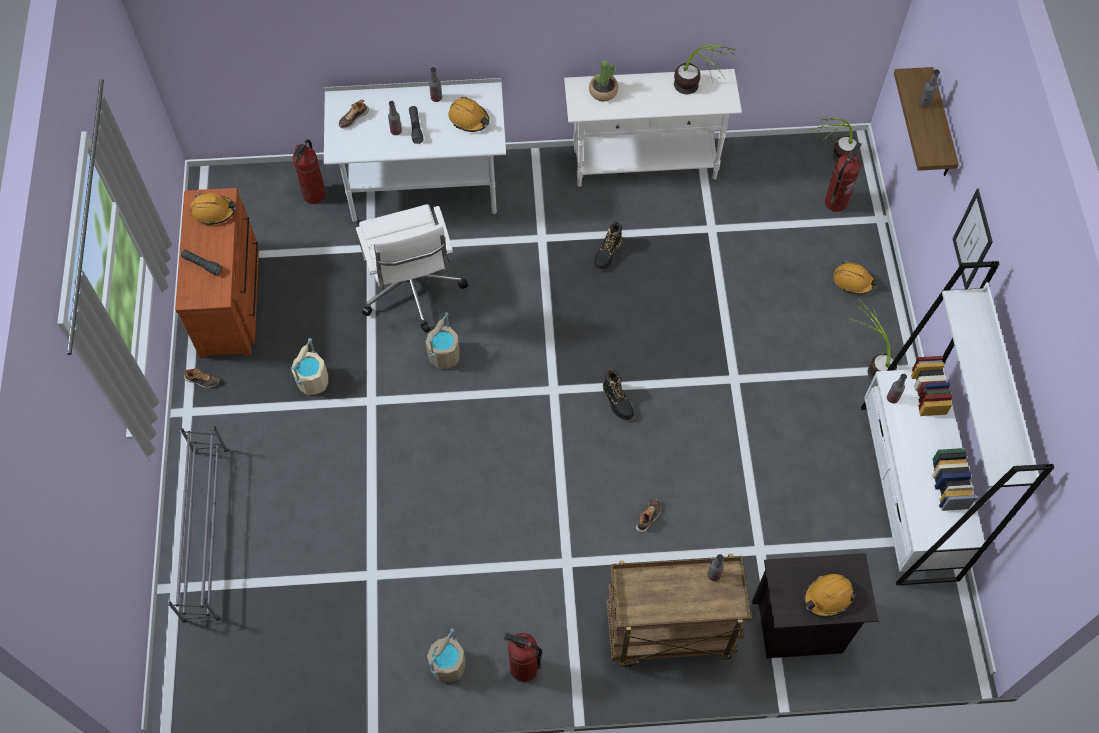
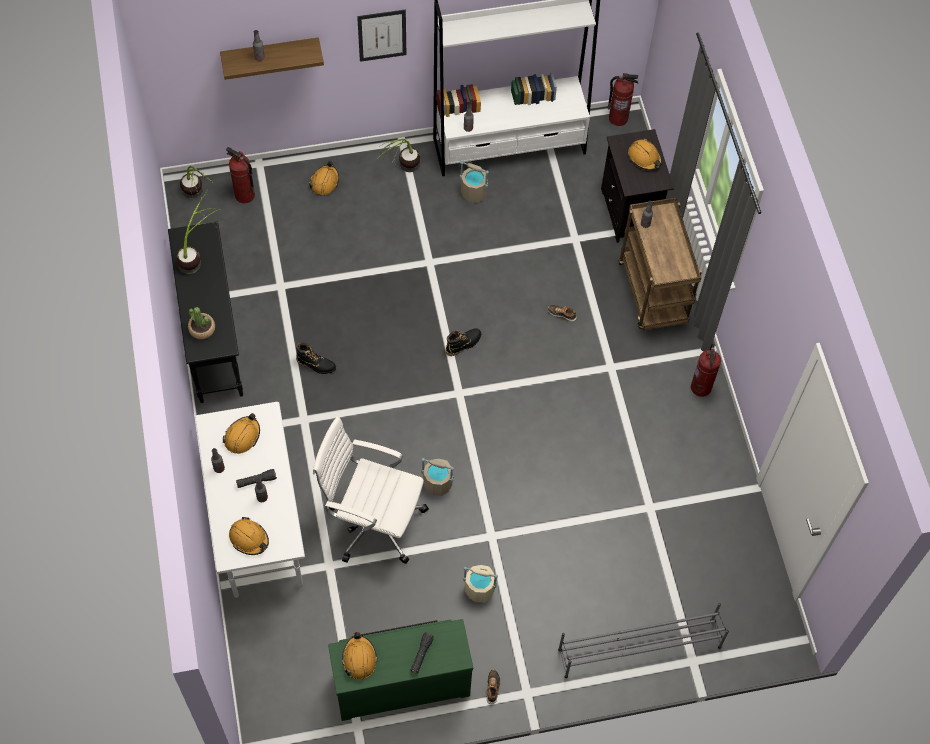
camera: 100 degrees left, 0 degrees up
brown dresser [175,188,259,358] -> green dresser [328,619,473,721]
fire extinguisher [292,139,326,204] -> fire extinguisher moved to [608,73,638,126]
shoe [339,100,369,129] -> orange hard hat [229,517,269,555]
white office chair [356,204,468,333] -> white office chair turned 135 degrees counterclockwise [313,416,429,564]
beige bucket [427,628,466,682] -> beige bucket moved to [460,161,489,203]
white console table [564,69,742,187] -> black console table [168,221,243,403]

